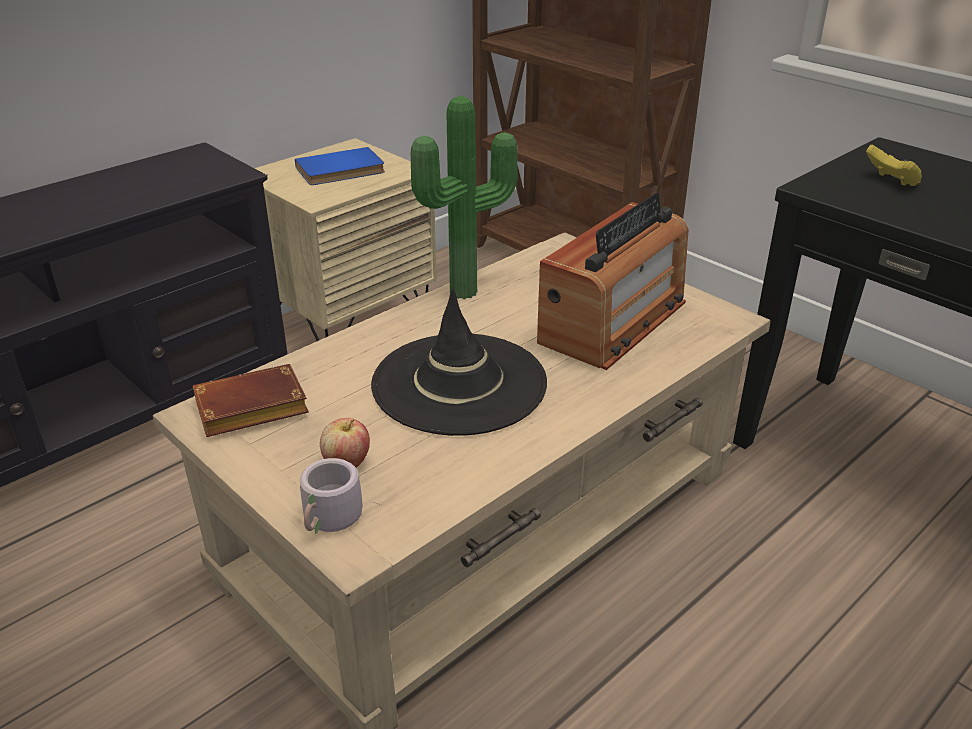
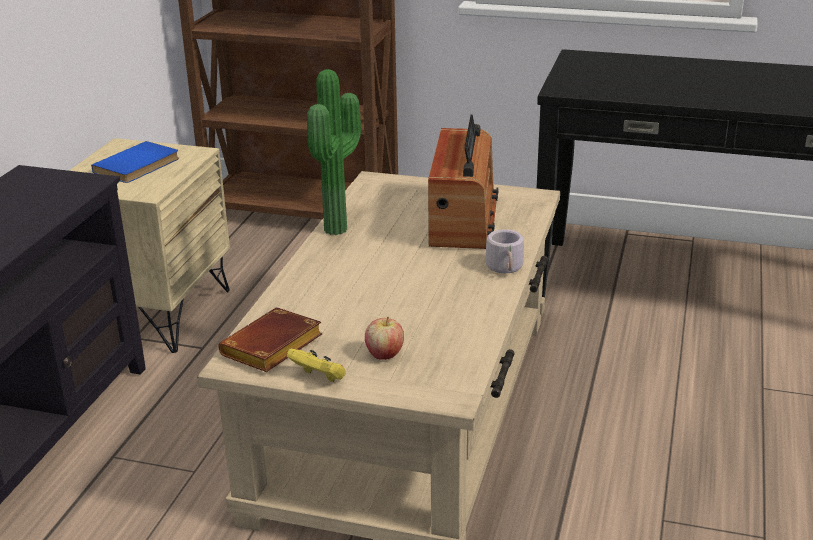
camera: 30 degrees left, 5 degrees down
grey mug [300,458,376,534] -> grey mug moved to [486,229,524,273]
black hat [371,289,547,436] -> none
yellow game controller [866,145,922,186] -> yellow game controller moved to [286,349,346,382]

